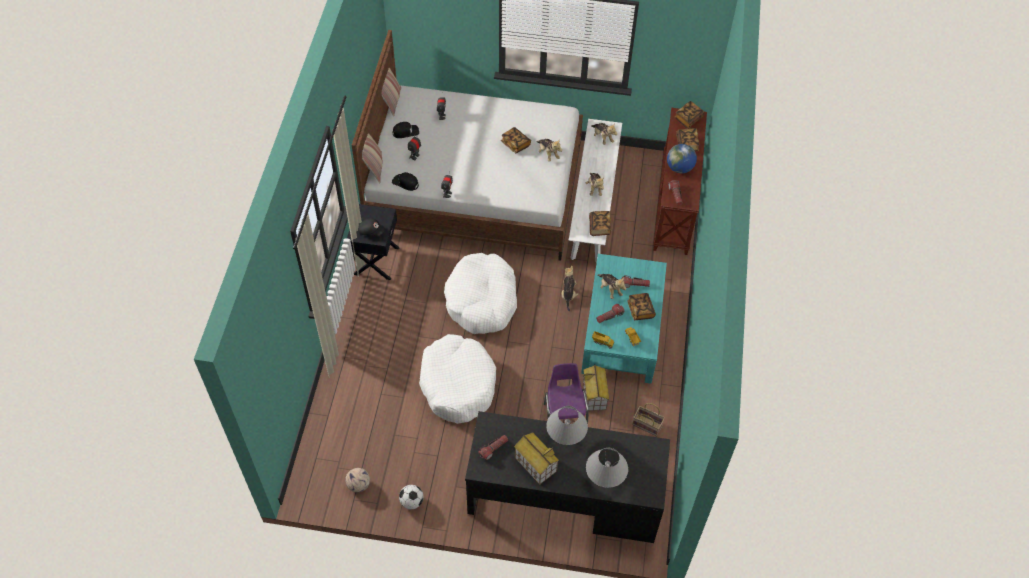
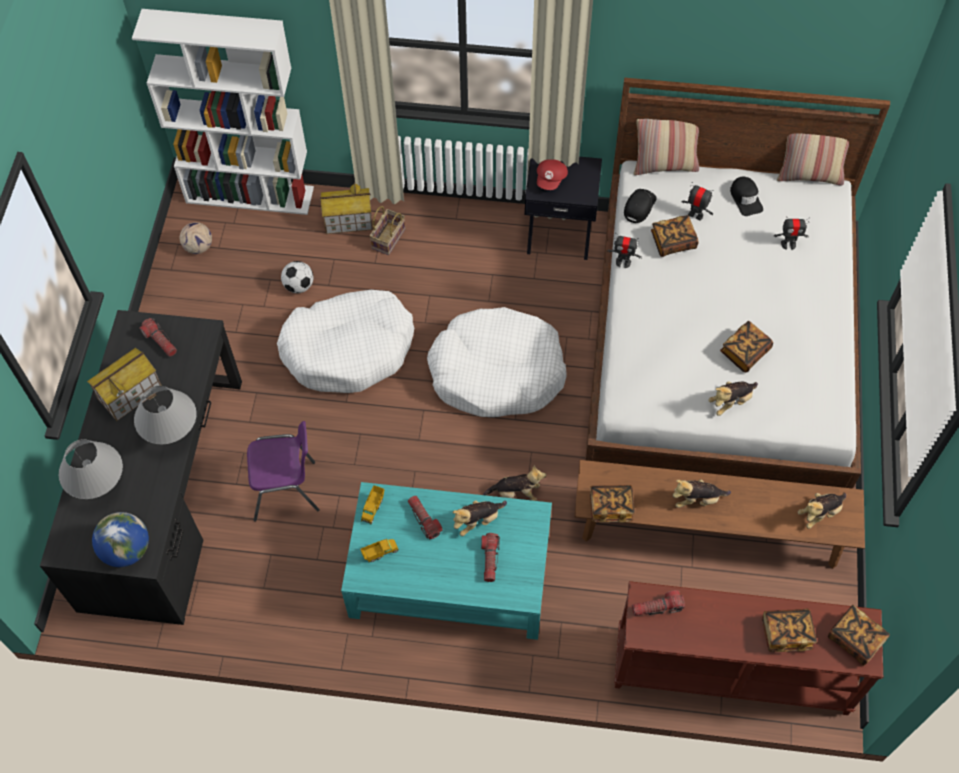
camera: 90 degrees right, 5 degrees up
black cap [358,218,385,236] -> red cap [537,159,568,190]
football [399,485,423,509] -> football moved to [281,261,313,293]
white bench [569,119,622,262] -> brown bench [574,460,865,569]
toy house [583,364,609,411] -> toy house moved to [320,182,373,234]
book [627,293,656,320] -> book moved to [651,215,698,257]
basket [632,403,665,436] -> basket moved to [369,206,405,255]
globe [667,144,697,173] -> globe moved to [92,512,149,567]
none -> white bookcase [132,9,314,215]

